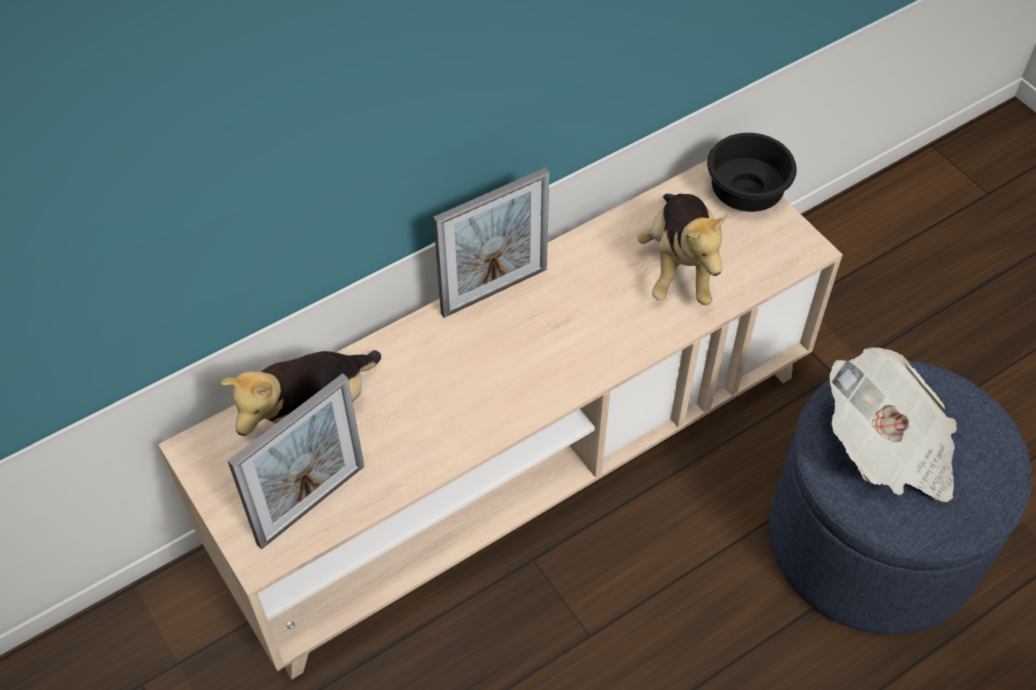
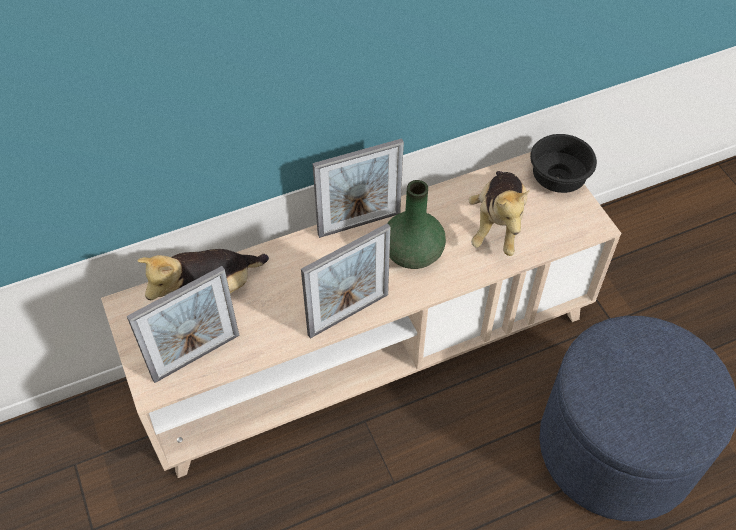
camera: 10 degrees right, 0 degrees up
newspaper [829,347,957,502] -> none
none -> picture frame [301,223,391,339]
none -> green vase [388,180,446,269]

